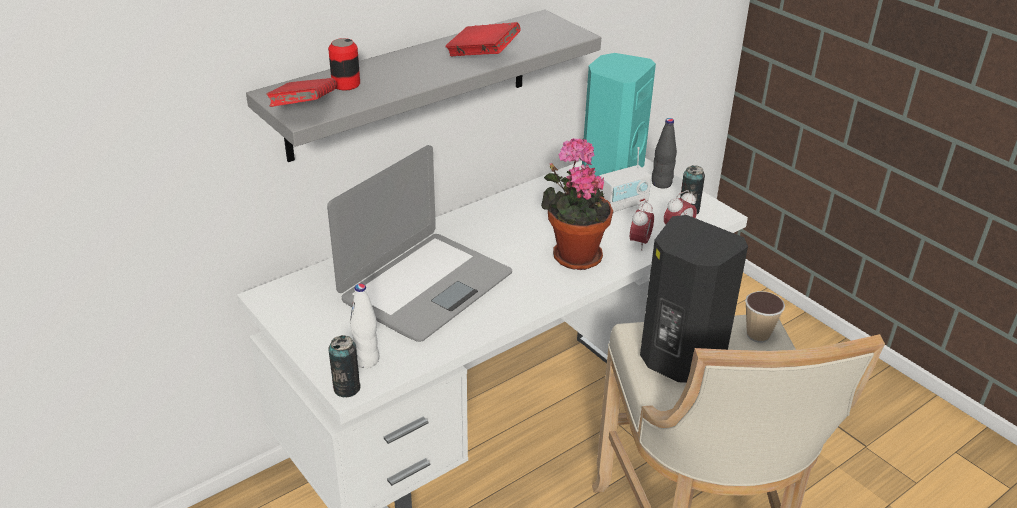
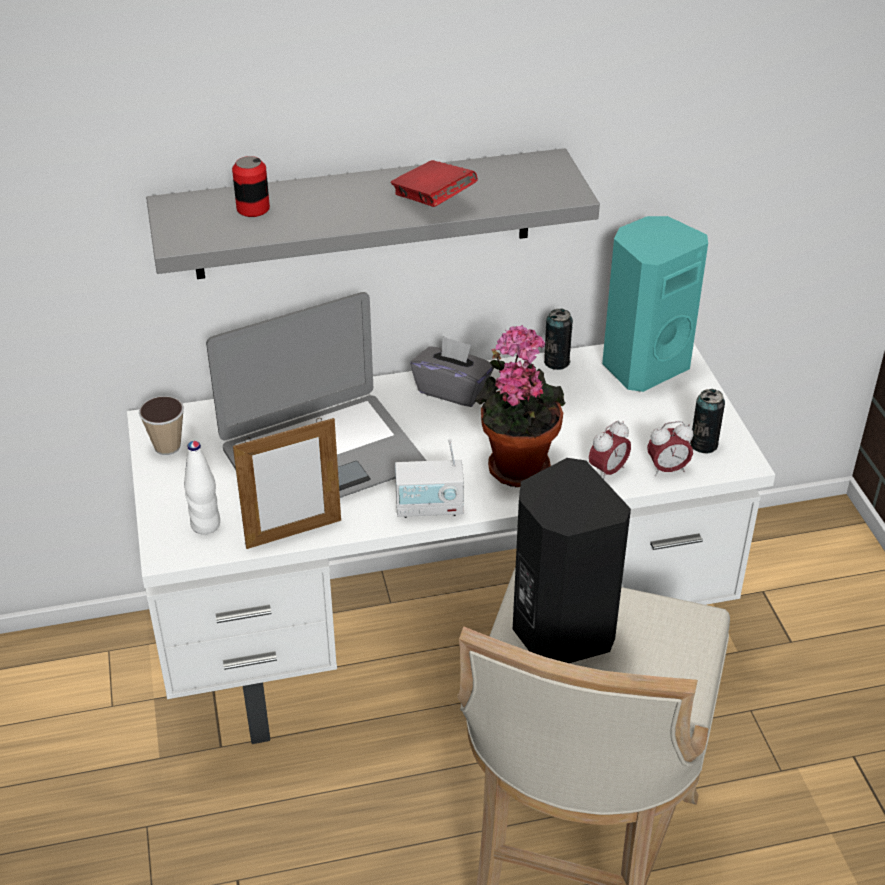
camera: 25 degrees right, 5 degrees up
red book [266,78,337,107] -> none
can [328,335,361,397] -> can moved to [544,309,573,370]
radio [599,147,652,213] -> radio moved to [395,439,464,518]
black bottle [652,118,677,188] -> none
cup [745,291,785,343] -> cup moved to [138,396,184,455]
none -> picture frame [233,418,341,549]
none -> grey tissue box [410,336,494,407]

